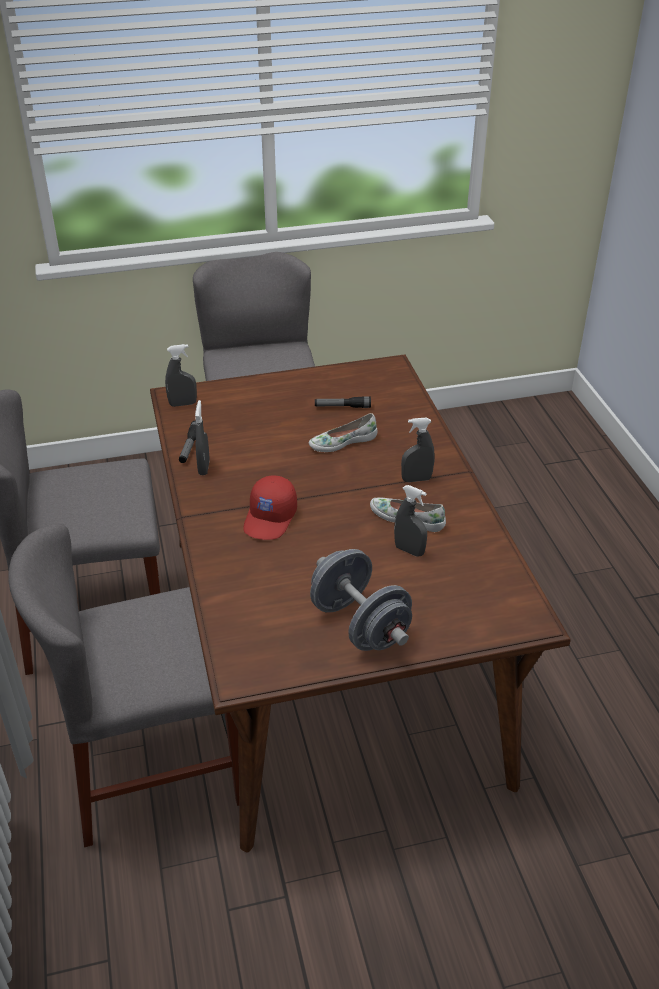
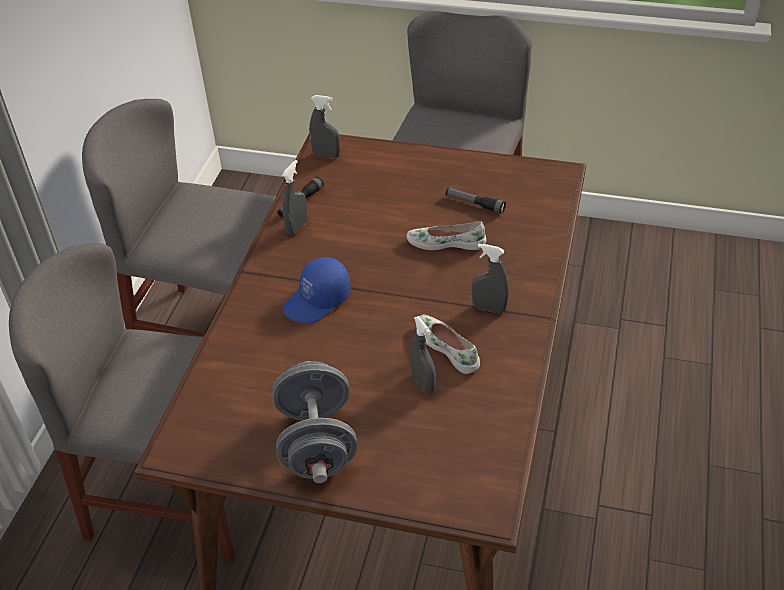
camera: 30 degrees right, 5 degrees up
red cap [243,476,297,540] -> blue cap [283,257,351,324]

